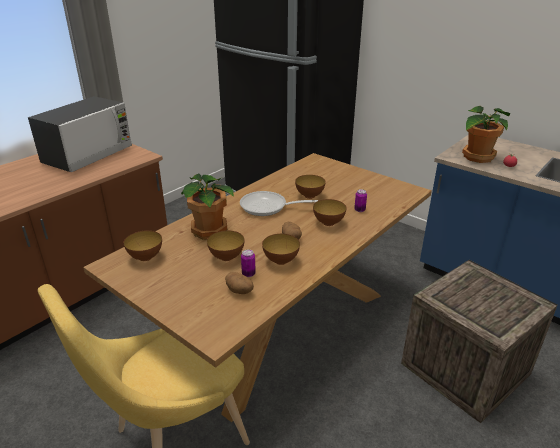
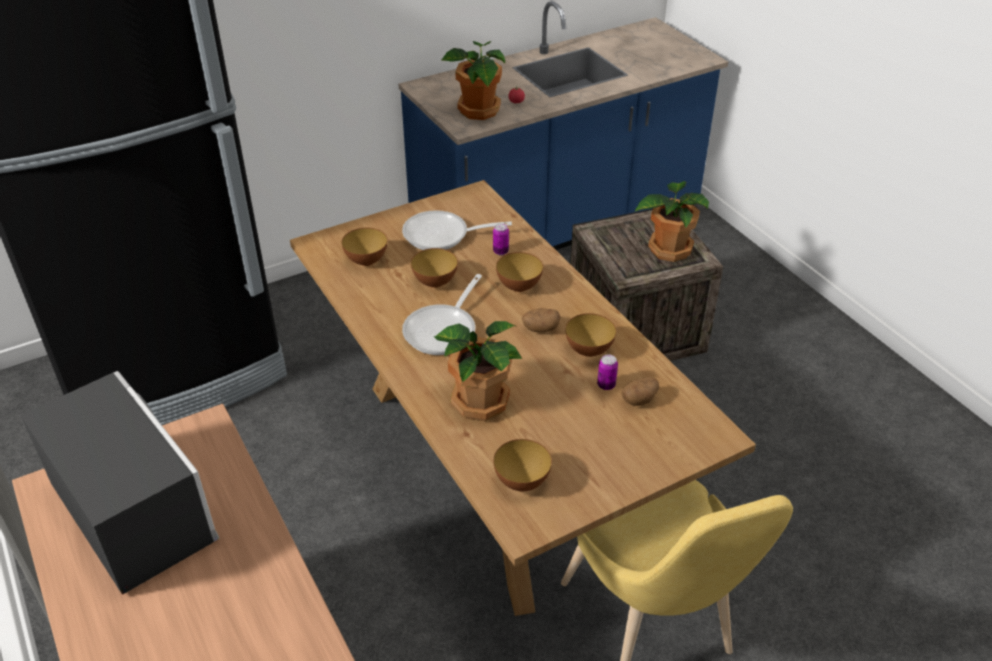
camera: 70 degrees left, 10 degrees up
bowl [207,230,244,261] -> bowl moved to [342,228,387,266]
none -> frying pan [402,210,512,250]
none -> potted plant [634,181,709,262]

